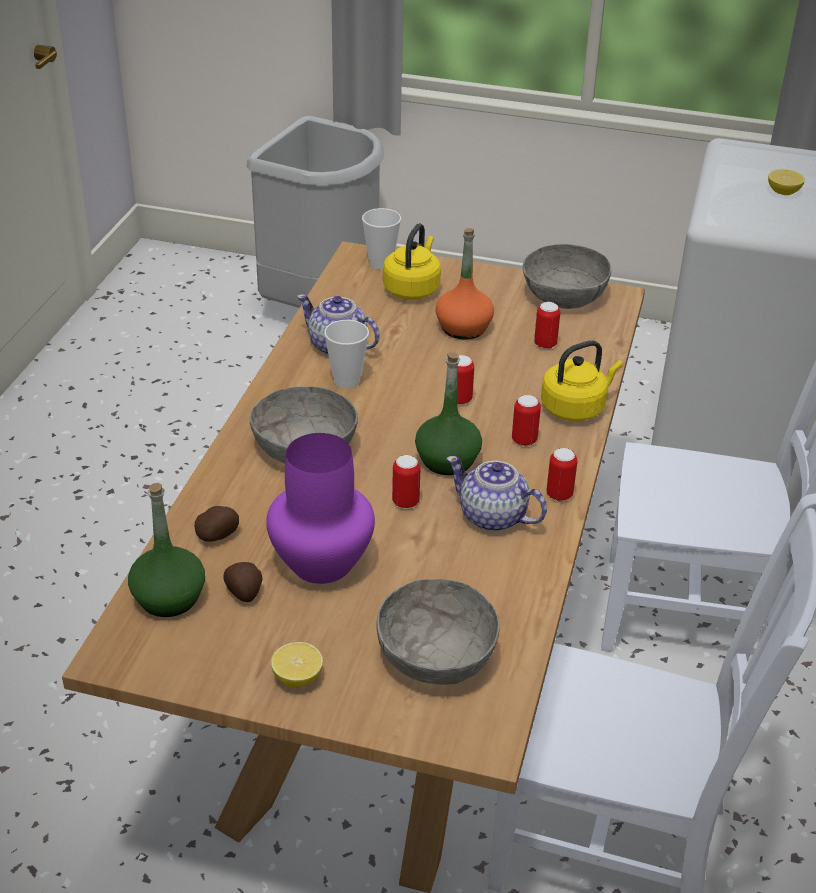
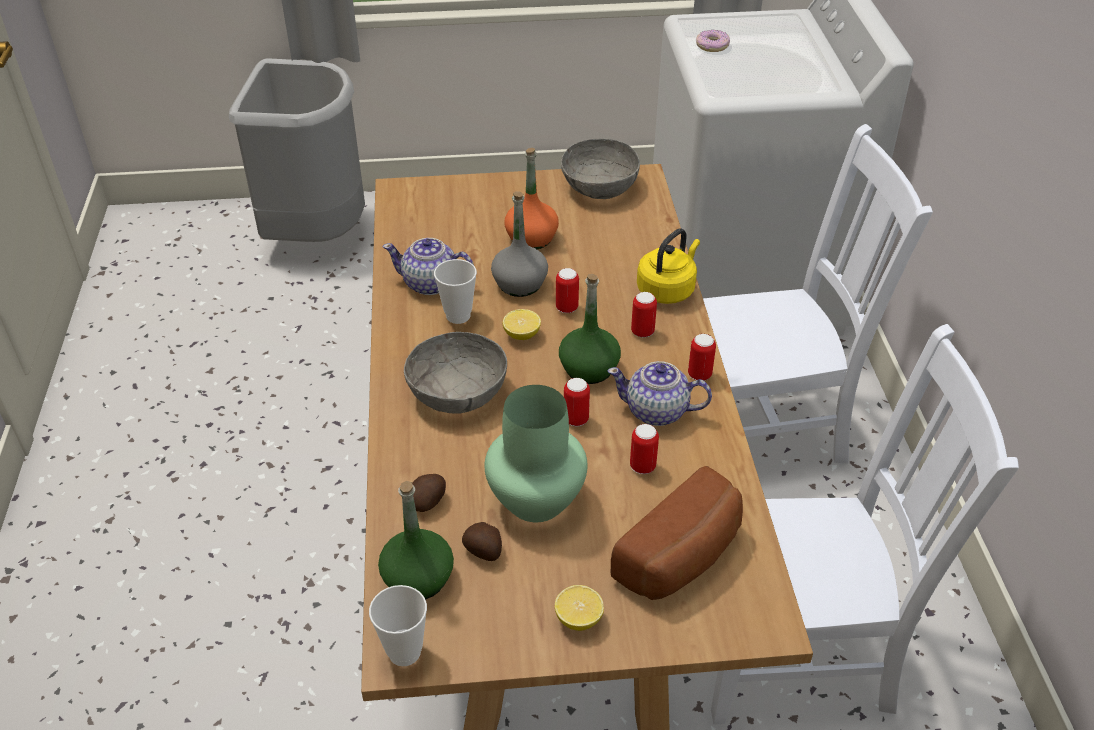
camera: 20 degrees left, 5 degrees up
purple vase [266,433,375,584] -> green vase [484,385,587,522]
cup [362,208,401,269] -> cup moved to [369,585,427,666]
grey bowl [377,579,499,685] -> bread [611,466,743,600]
yellow kettle [383,223,441,300] -> none
can [534,302,560,349] -> can moved to [630,424,659,474]
lemon [768,169,805,195] -> lemon moved to [503,309,541,340]
none -> grey bottle [491,191,548,297]
none -> donut [696,30,730,52]

